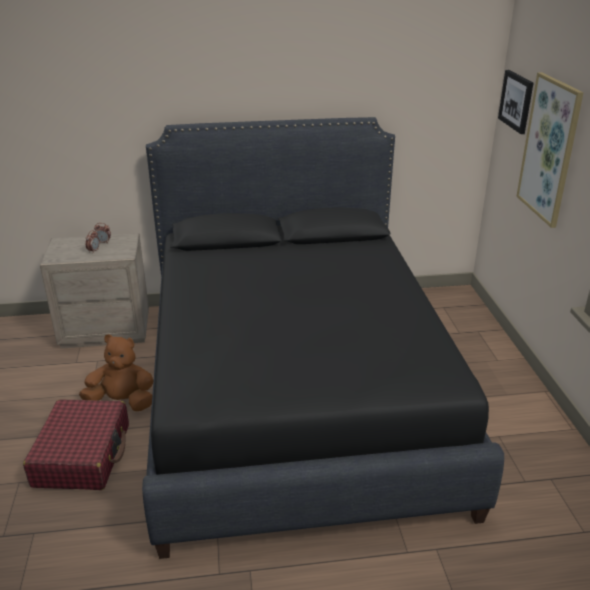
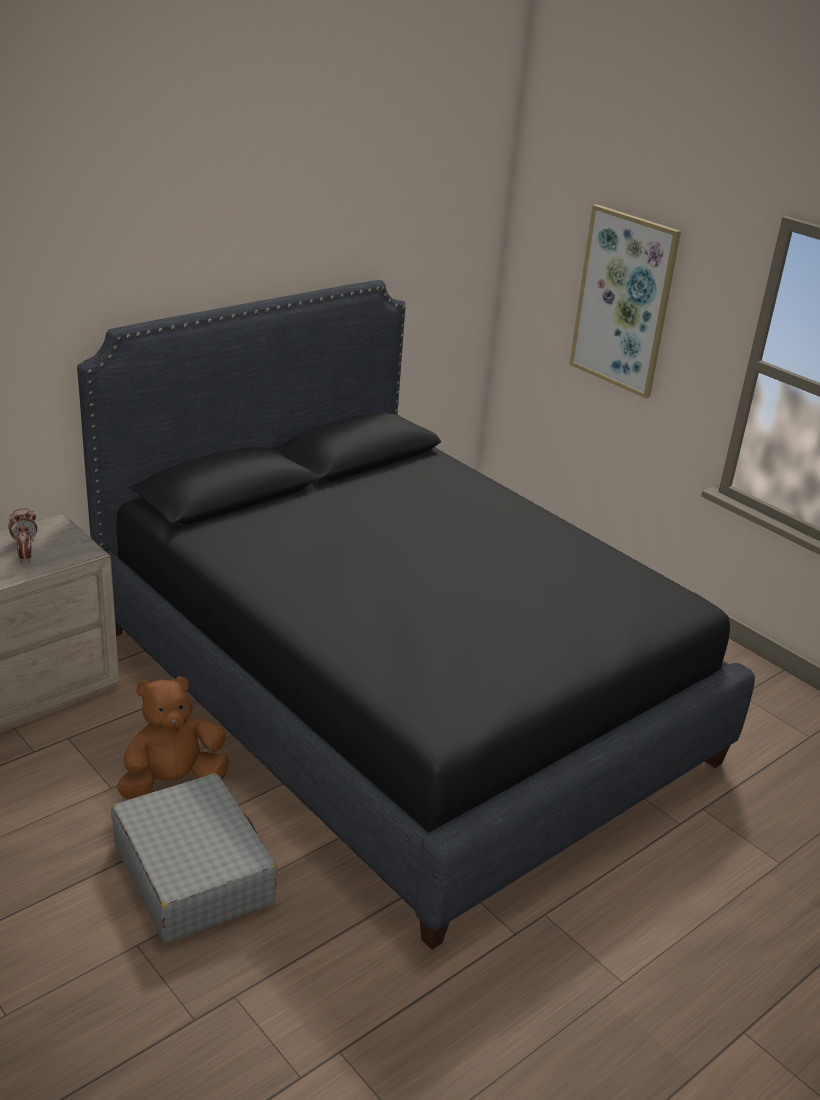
camera: 35 degrees left, 0 degrees up
red suitcase [23,399,129,490] -> grey suitcase [111,773,278,943]
picture [498,70,533,134] -> none

